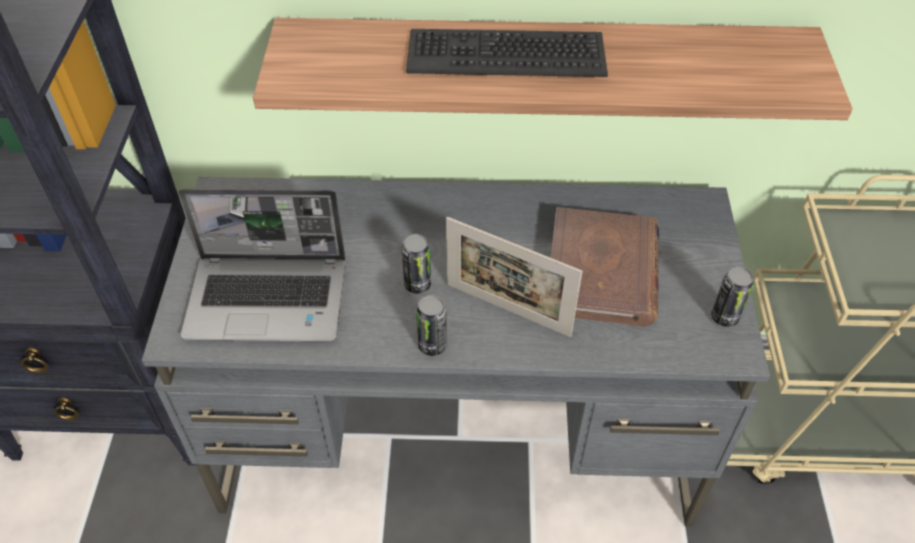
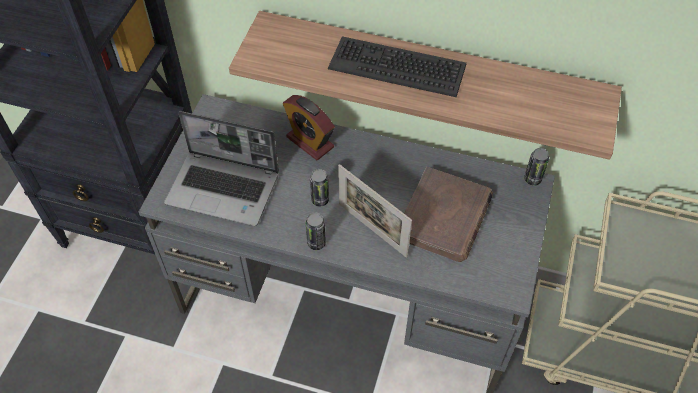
camera: 15 degrees right, 5 degrees up
can [711,266,754,327] -> can moved to [524,148,549,186]
none -> alarm clock [283,95,335,160]

